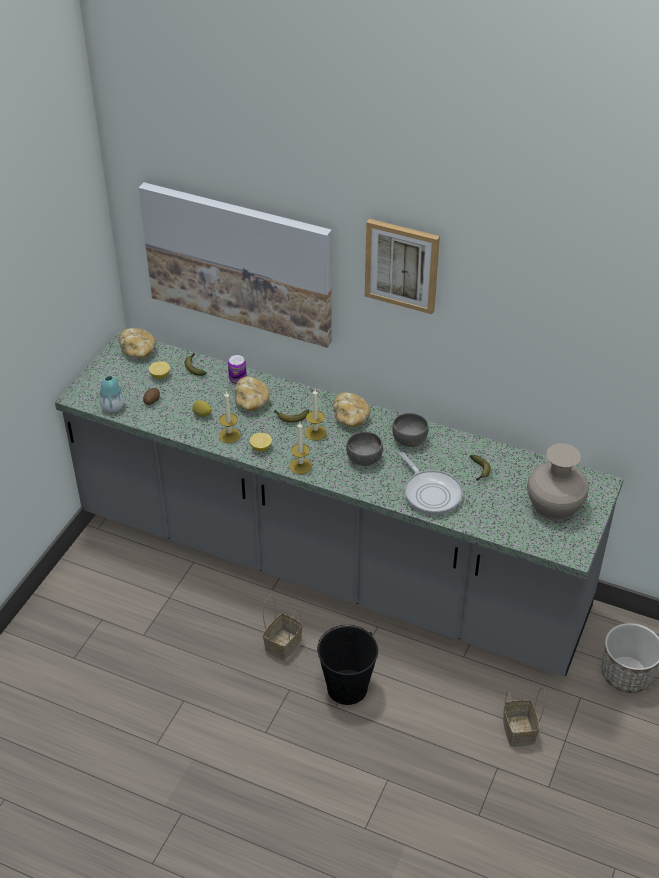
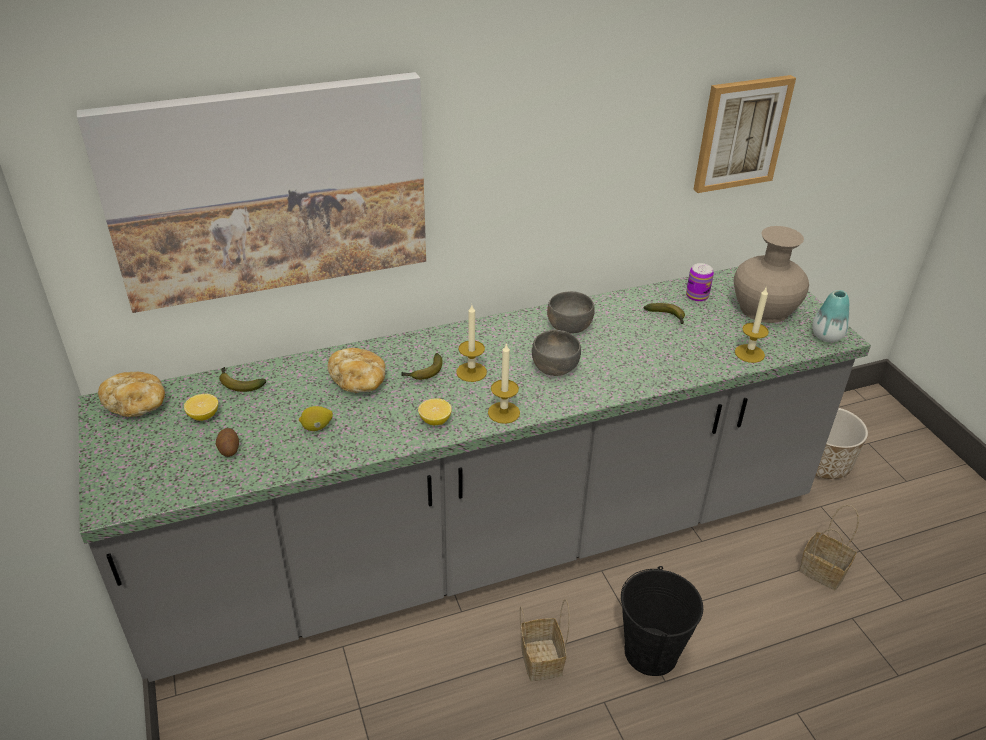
camera: 45 degrees left, 5 degrees down
vase [99,375,125,412] -> vase moved to [812,290,849,342]
candle [219,392,241,443] -> candle moved to [735,288,769,363]
can [228,355,247,384] -> can moved to [686,263,714,302]
bread [333,392,370,427] -> none
picture [365,219,440,314] -> picture moved to [693,75,796,193]
frying pan [399,452,463,515] -> none

